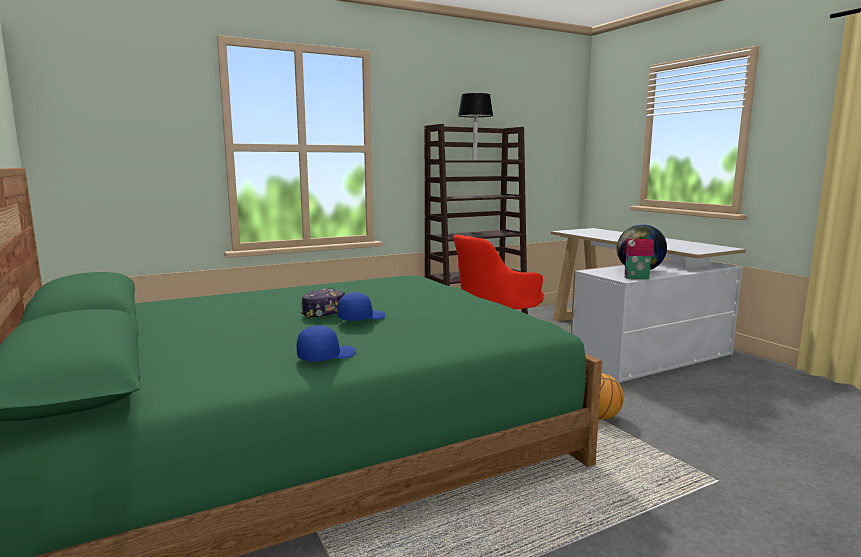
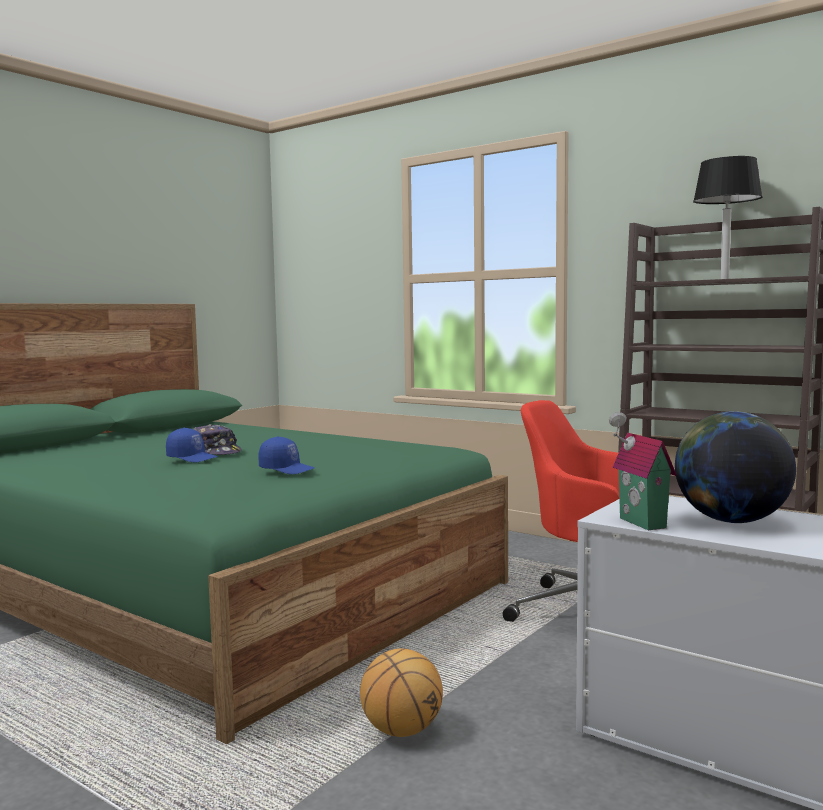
camera: 65 degrees right, 5 degrees down
blue cap [297,325,356,361] -> blue cap moved to [258,436,315,474]

